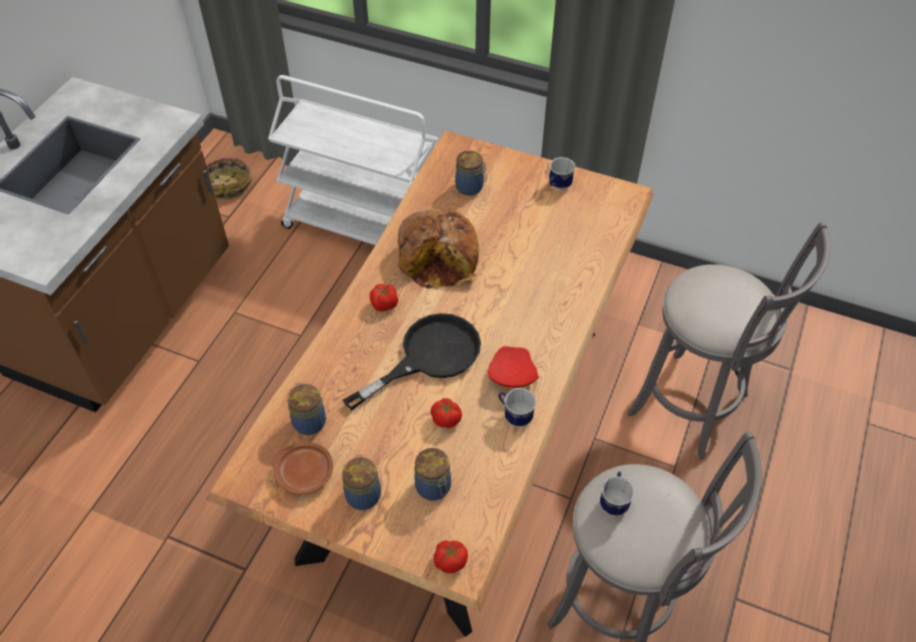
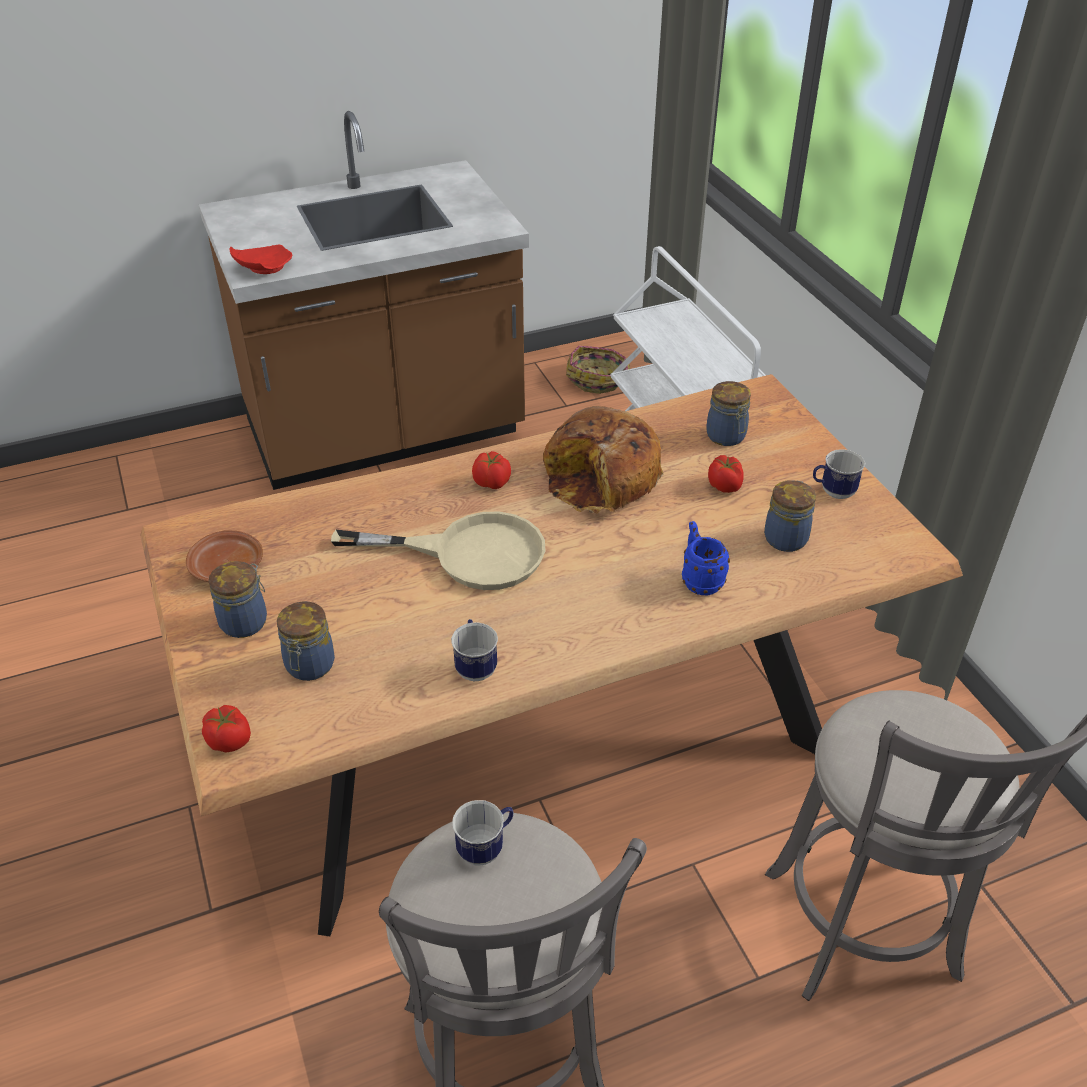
camera: 45 degrees right, 10 degrees down
jar [287,383,326,435] -> jar moved to [764,480,816,552]
black frying pan [343,313,481,410] -> beige frying pan [331,511,545,590]
tomato [430,398,462,428] -> tomato moved to [708,455,744,493]
red plate [488,346,539,388] -> red plate moved to [230,245,292,274]
none -> blue mug [682,521,730,595]

